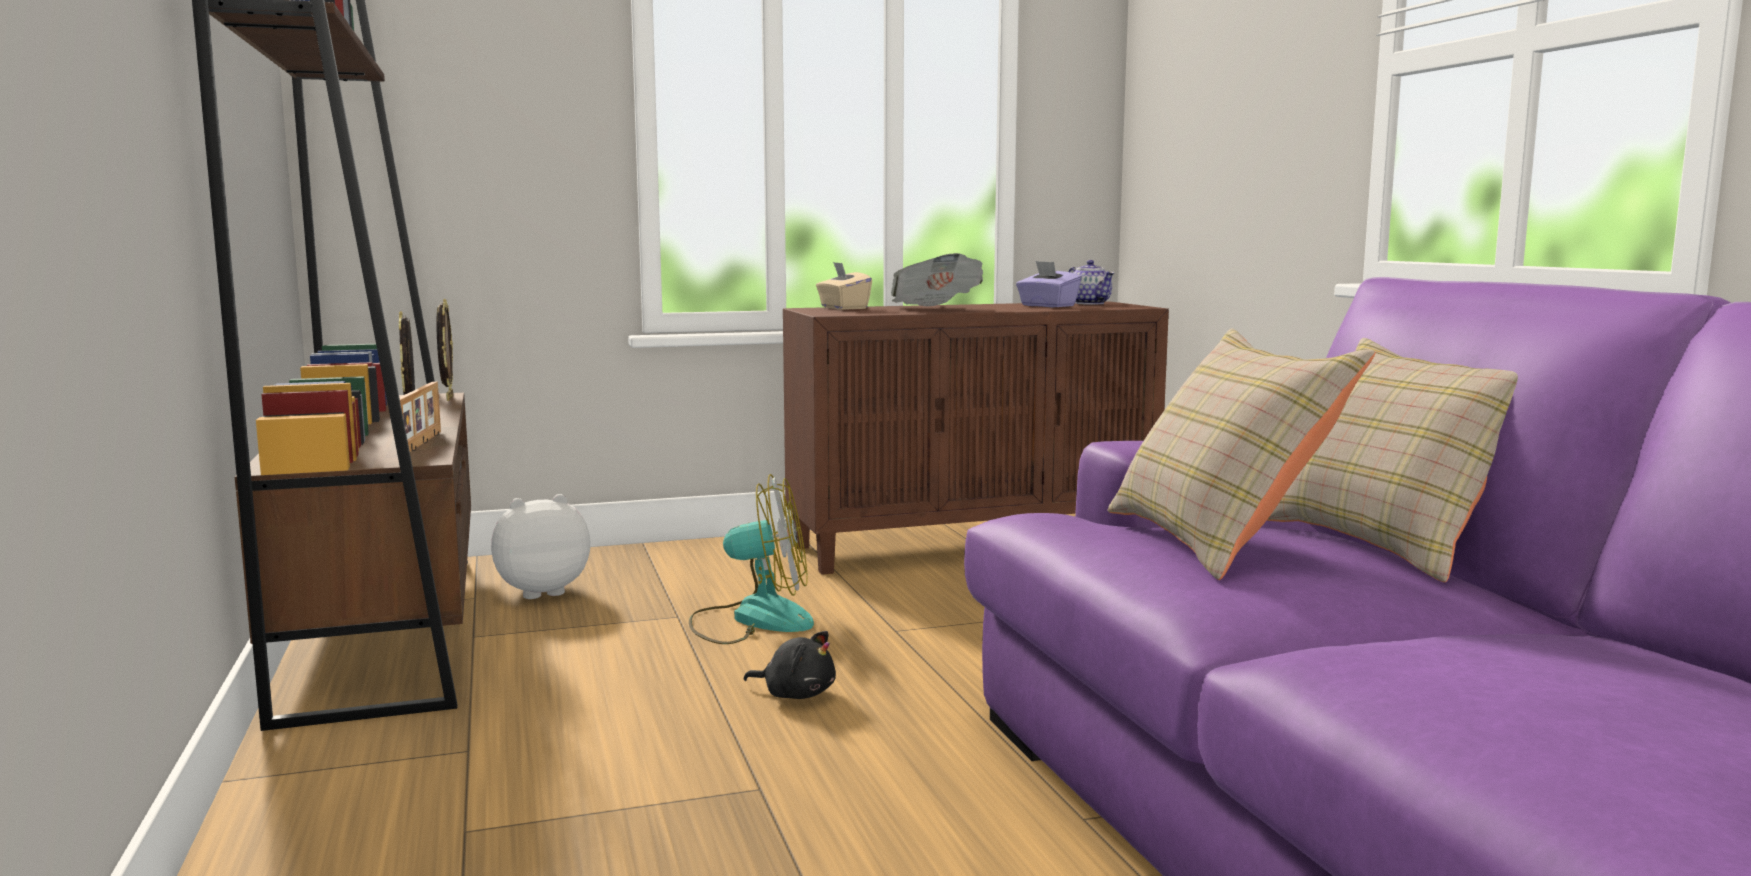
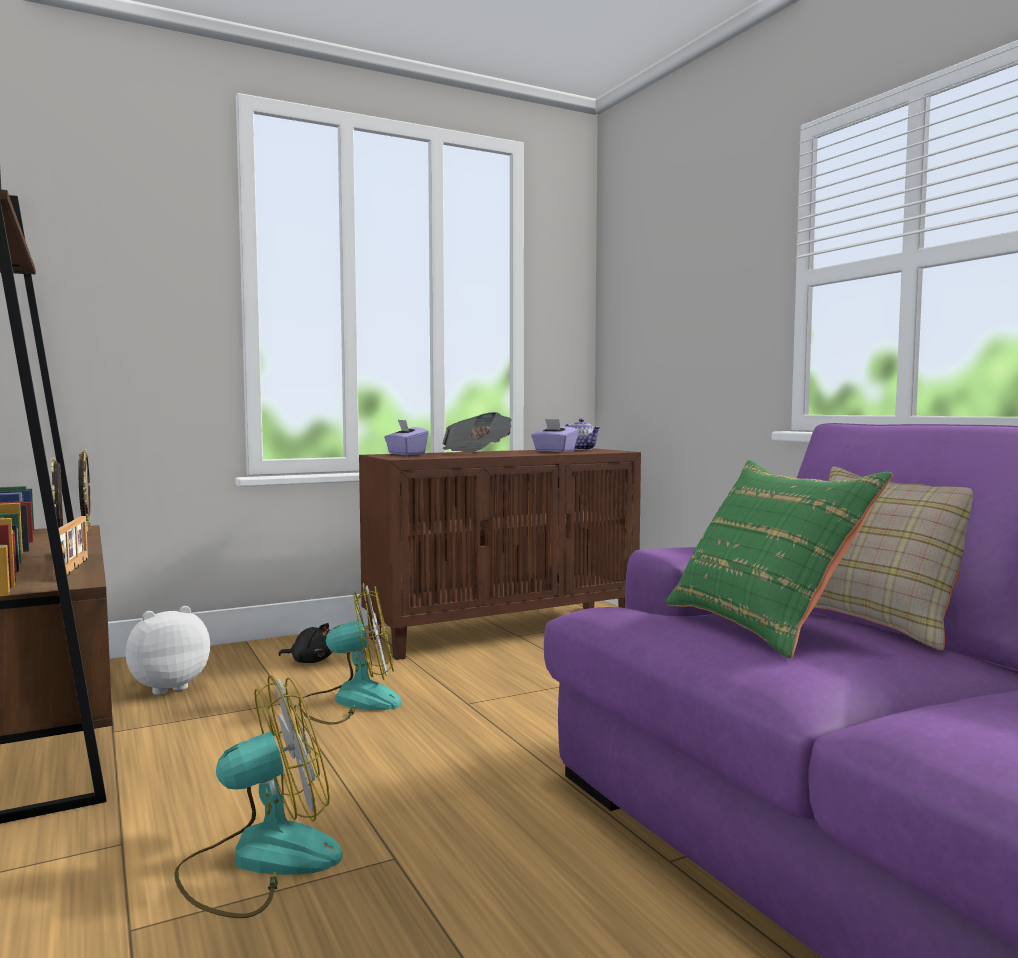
camera: 10 degrees left, 5 degrees down
black plush toy [744,631,836,699] -> black plush toy moved to [278,623,332,663]
beige tissue box [816,262,872,310] -> purple tissue box [384,420,429,455]
beige pillow [1107,328,1376,580] -> green pillow [665,460,893,659]
none -> fan [174,675,343,918]

